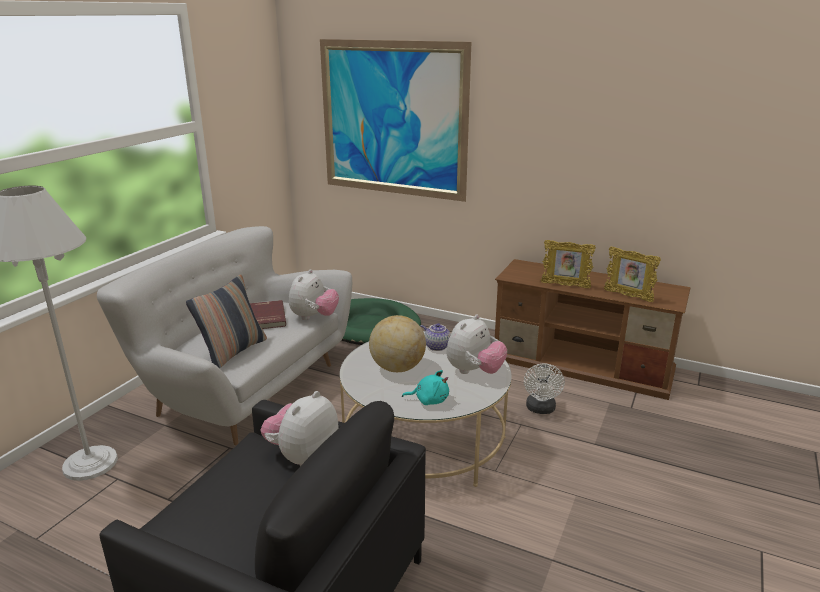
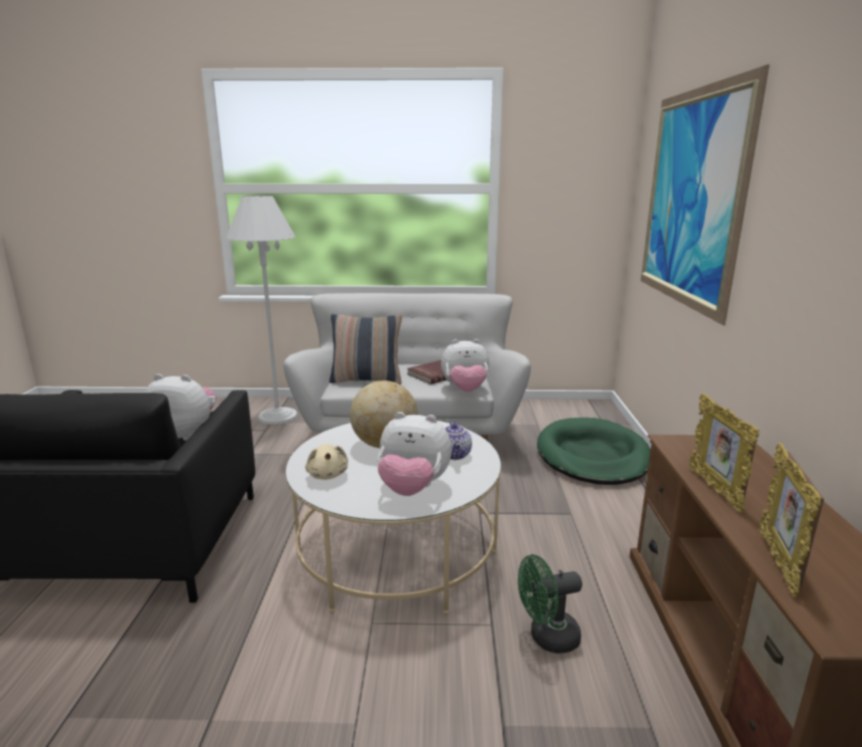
camera: 65 degrees right, 5 degrees down
turquoise plush toy [402,370,449,405] -> beige plush toy [305,444,348,480]
white fan [524,364,565,414] -> green fan [518,555,582,654]

